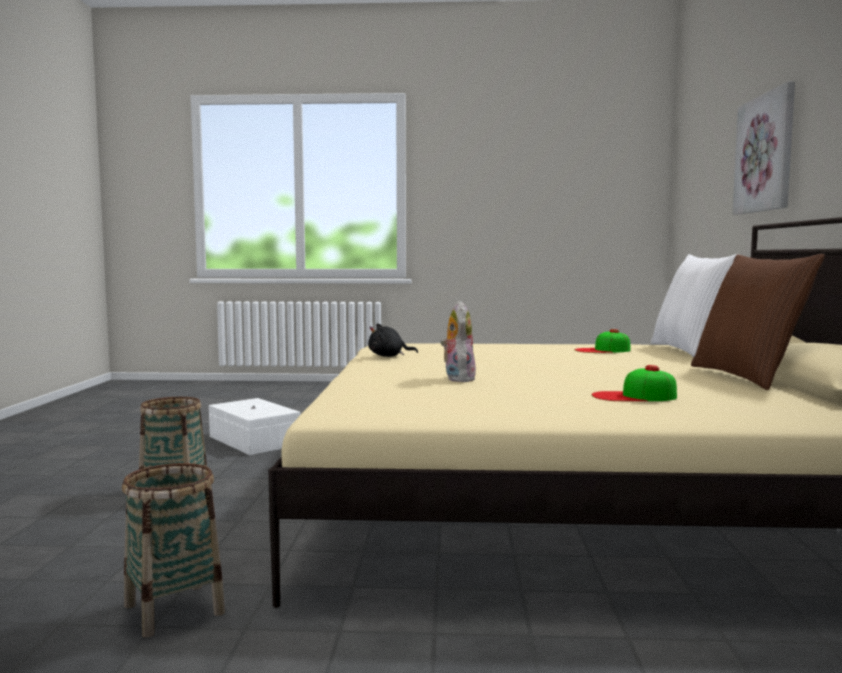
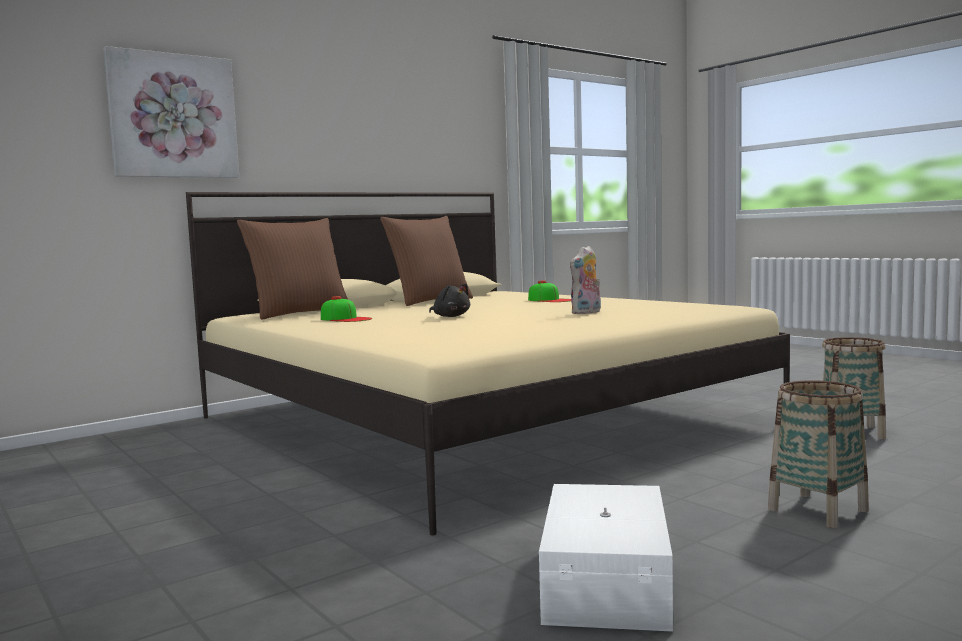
camera: 130 degrees left, 0 degrees up
black plush toy [368,324,418,357] -> black plush toy moved to [429,284,470,317]
white pillow [651,254,740,357] -> brown pillow [237,218,348,320]

